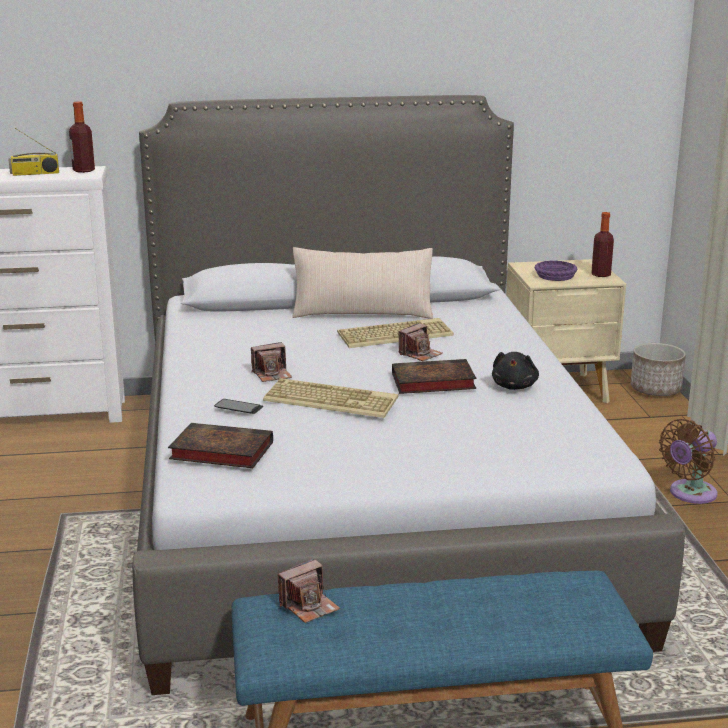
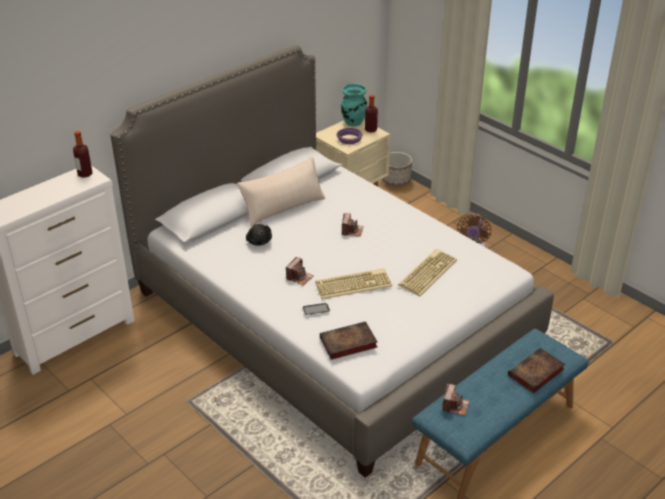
camera: 35 degrees left, 15 degrees up
radio [8,128,59,176] -> none
keyboard [337,318,454,348] -> keyboard moved to [398,249,457,297]
book [392,359,476,394] -> book moved to [508,348,565,393]
black plush toy [492,352,539,390] -> black plush toy moved to [246,224,272,246]
none -> turquoise vase [341,83,367,126]

